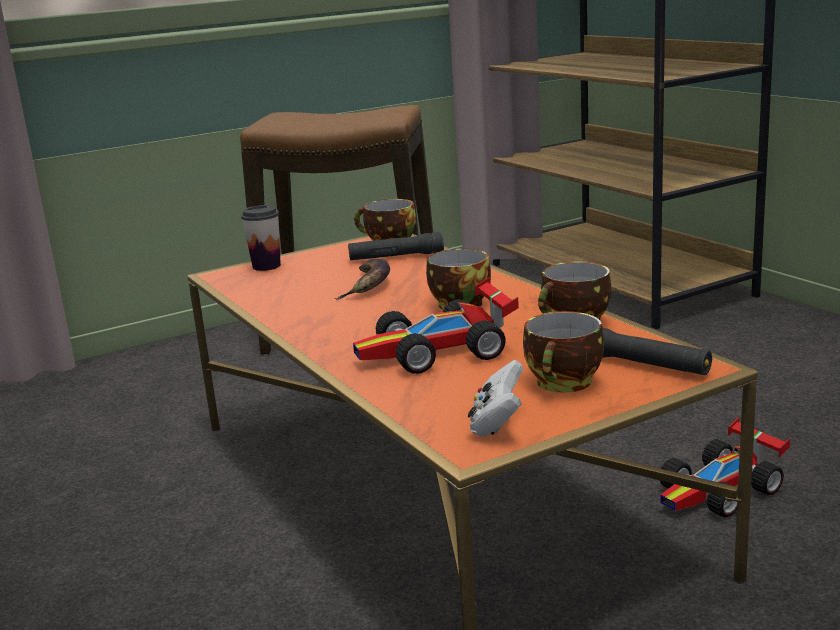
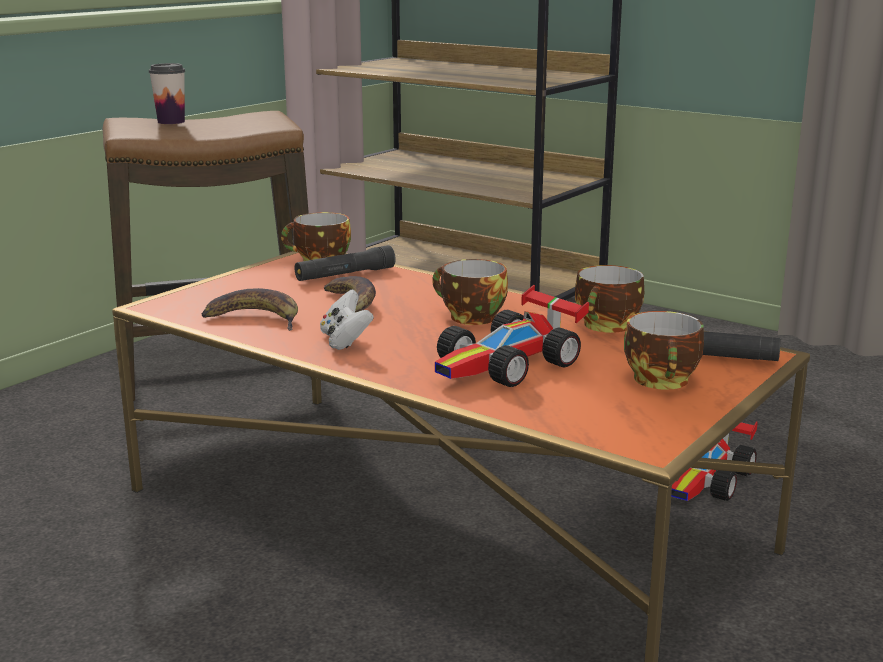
camera: 25 degrees left, 0 degrees up
cup [241,205,281,271] -> cup moved to [149,63,185,124]
white game controller [468,360,523,437] -> white game controller moved to [320,289,374,350]
none -> banana [201,288,298,331]

